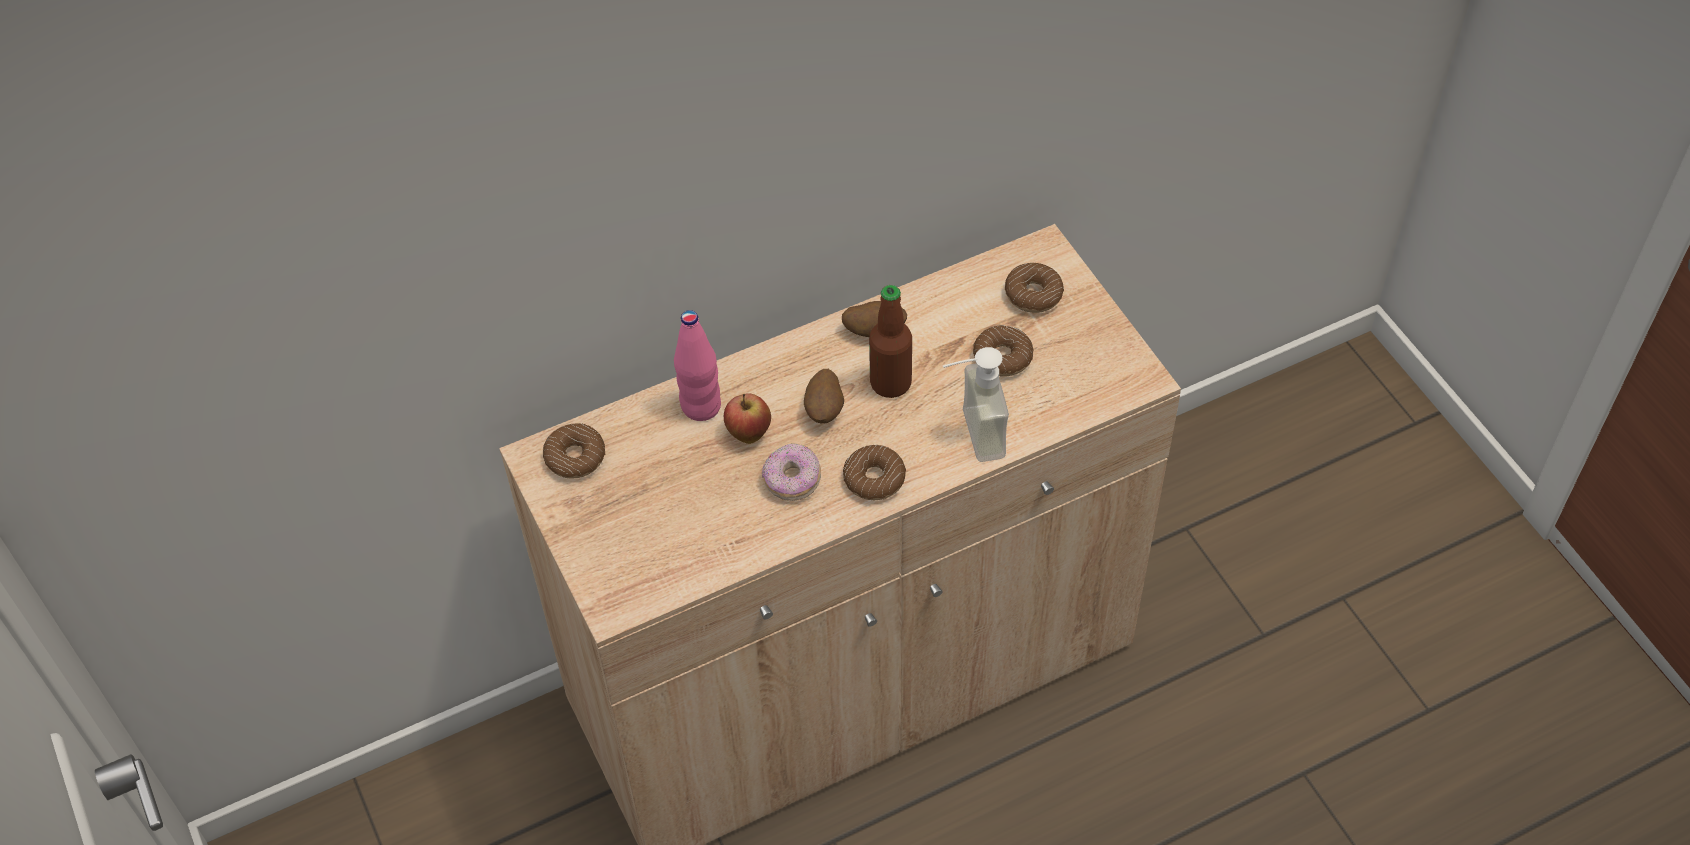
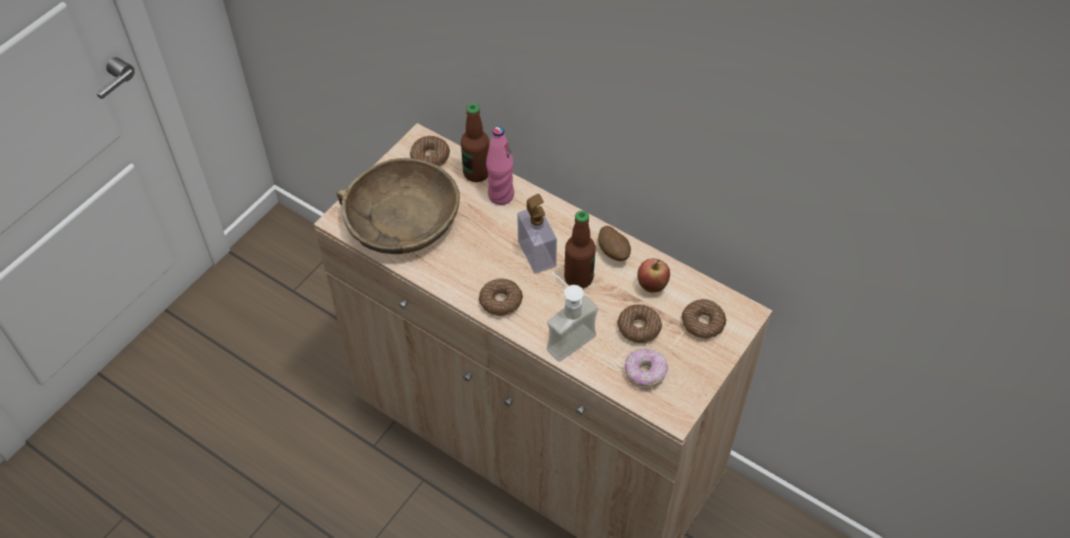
camera: 60 degrees right, 0 degrees up
apple [724,393,771,444] -> apple moved to [637,258,670,293]
donut [762,443,821,501] -> donut moved to [625,349,668,389]
potato [804,369,844,424] -> soap dispenser [517,194,557,274]
none -> brown bowl [336,158,460,254]
none -> bottle [461,103,489,182]

